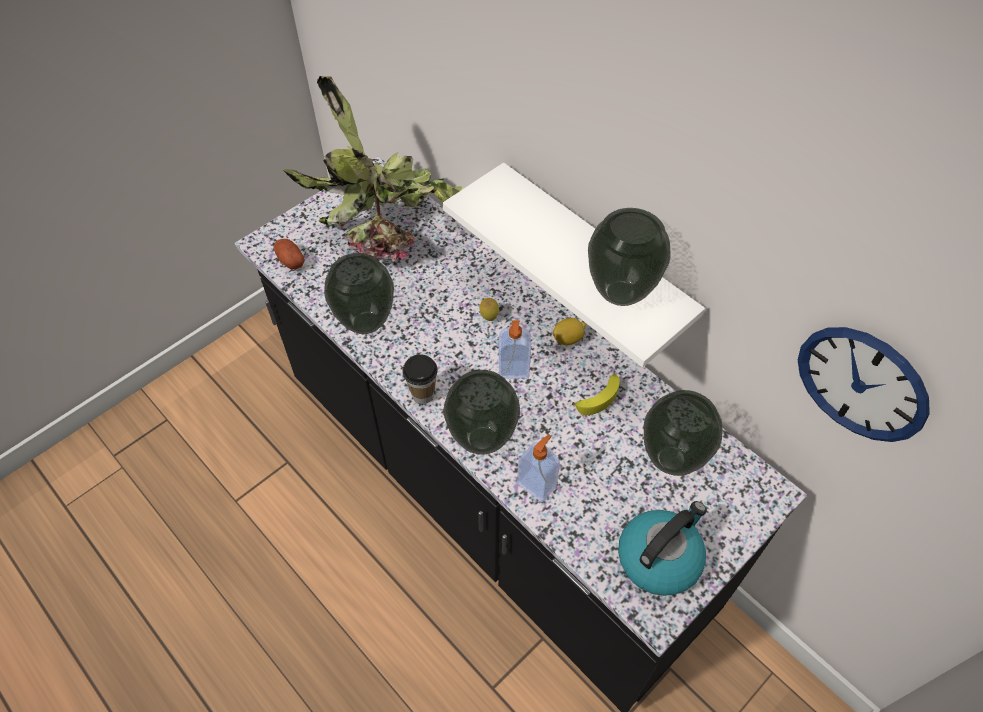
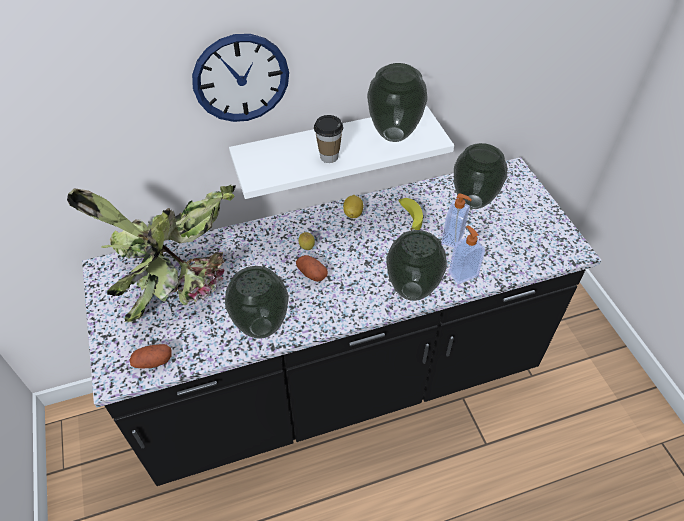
camera: 65 degrees left, 5 degrees down
cup [402,354,438,404] -> cup moved to [314,115,343,163]
soap dispenser [499,320,531,379] -> soap dispenser moved to [441,193,472,248]
kettle [618,501,707,596] -> none
wall clock [798,327,930,442] -> wall clock moved to [192,34,289,122]
none -> potato [296,255,328,282]

